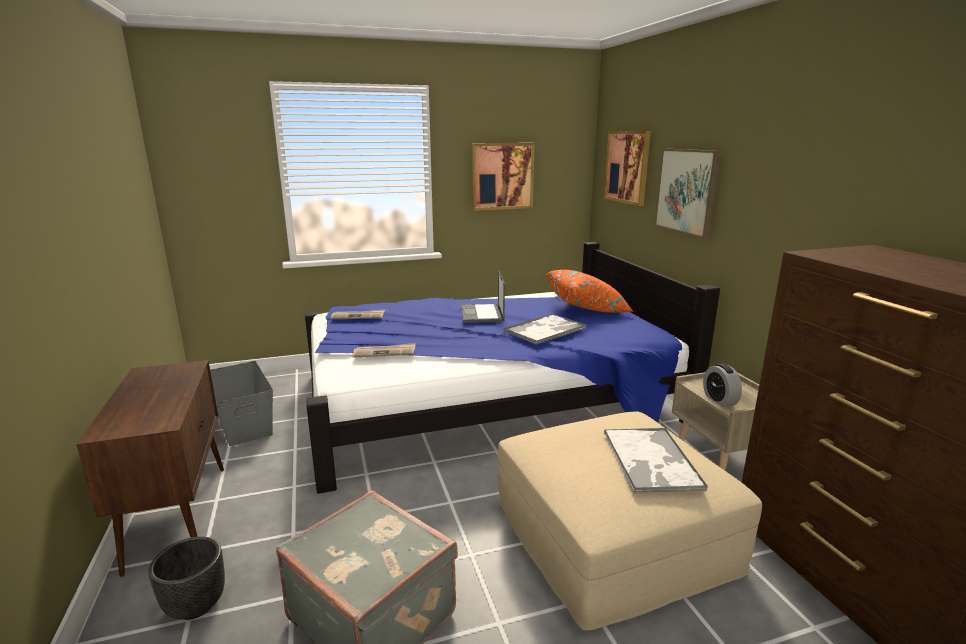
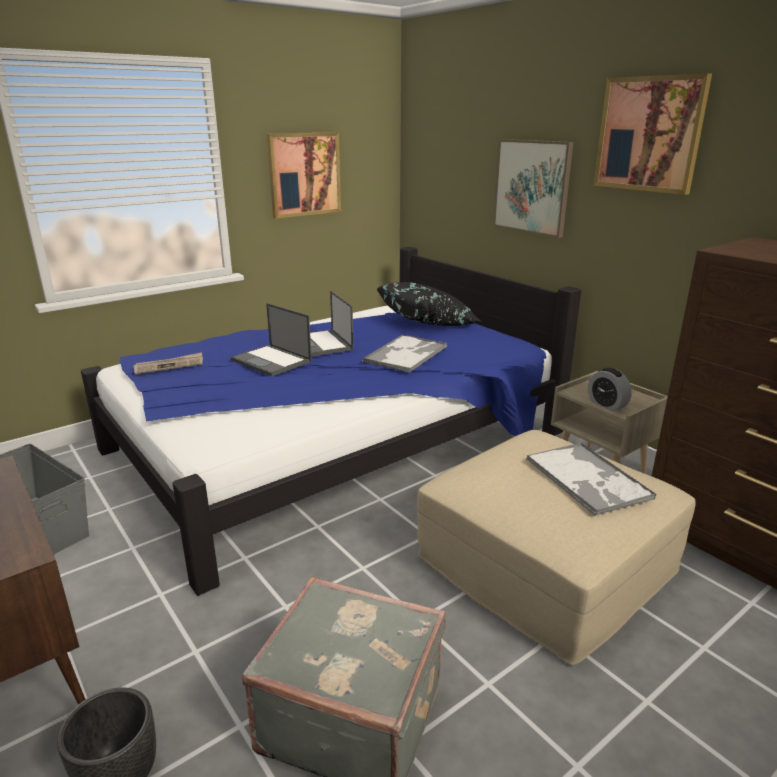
camera: 20 degrees left, 5 degrees up
newspaper [353,343,416,358] -> none
orange pillow [546,270,634,313] -> black pillow [376,282,481,326]
picture [604,131,651,206] -> picture moved to [593,73,712,195]
none -> laptop [231,303,312,377]

